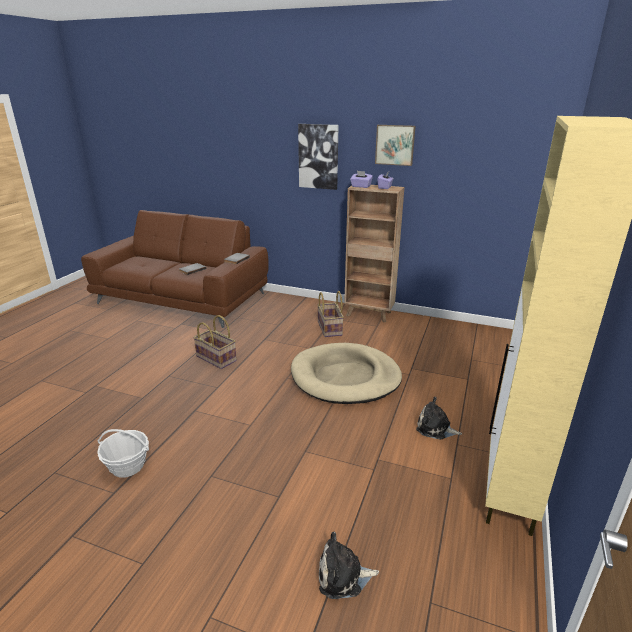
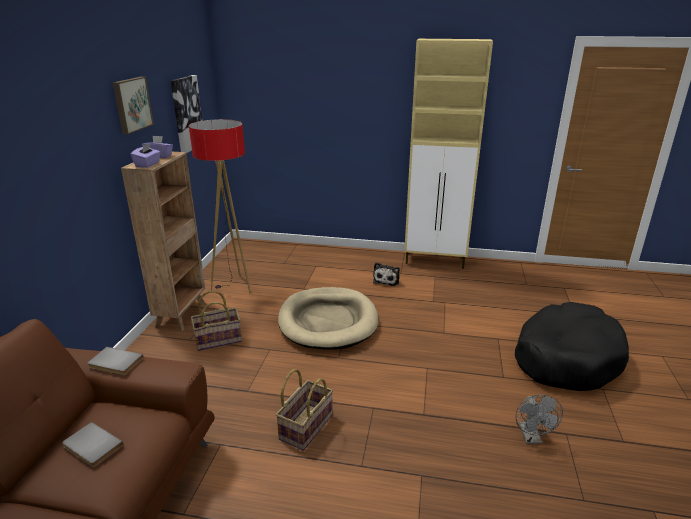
camera: 100 degrees left, 0 degrees up
basket [97,429,149,478] -> grey fan [516,394,563,444]
picture [298,124,339,190] -> picture moved to [171,75,202,153]
plush toy [319,532,379,599] -> none
none -> floor lamp [189,119,251,293]
none -> black dog bed [515,302,629,391]

